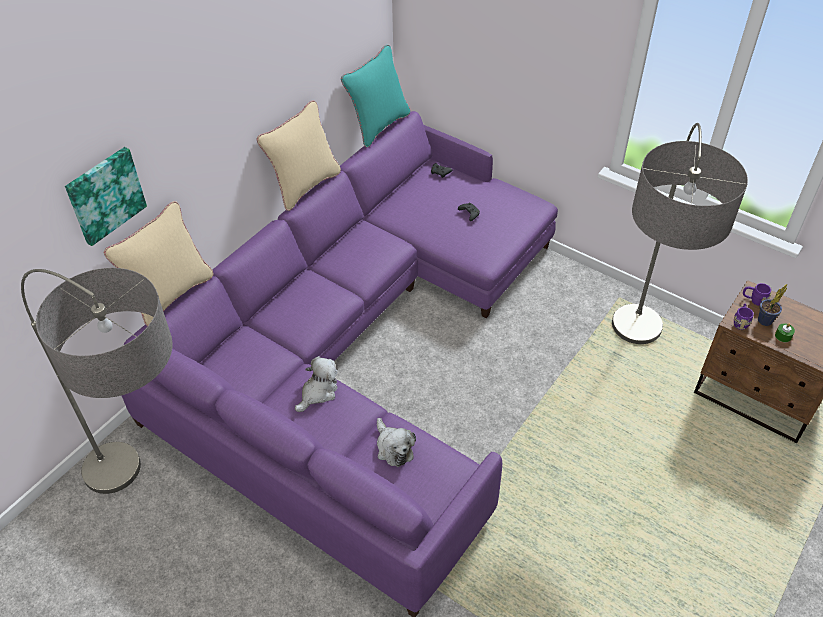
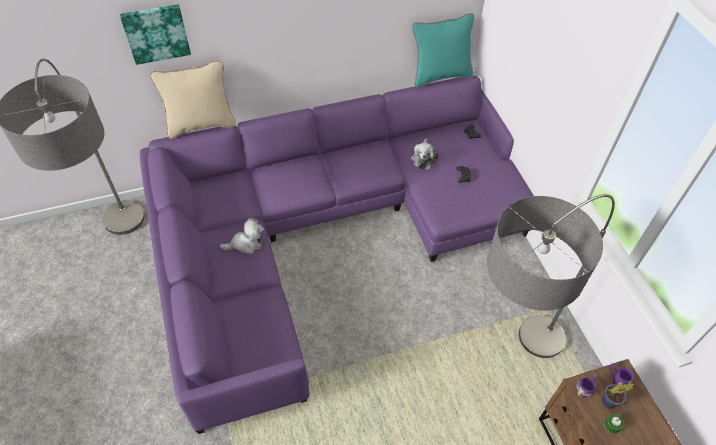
camera: 35 degrees right, 5 degrees up
beige pillow [256,101,341,211] -> none
plush toy [377,418,416,467] -> plush toy moved to [411,138,439,169]

